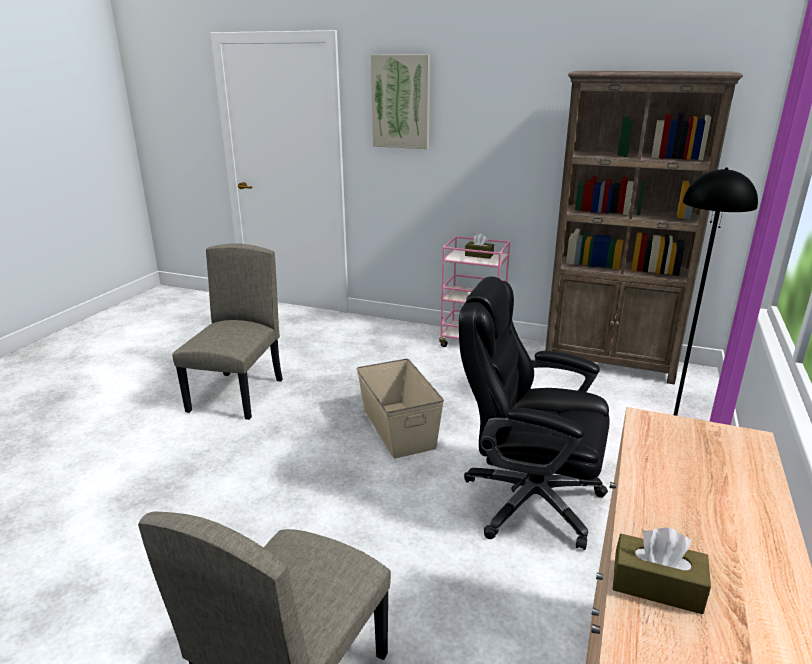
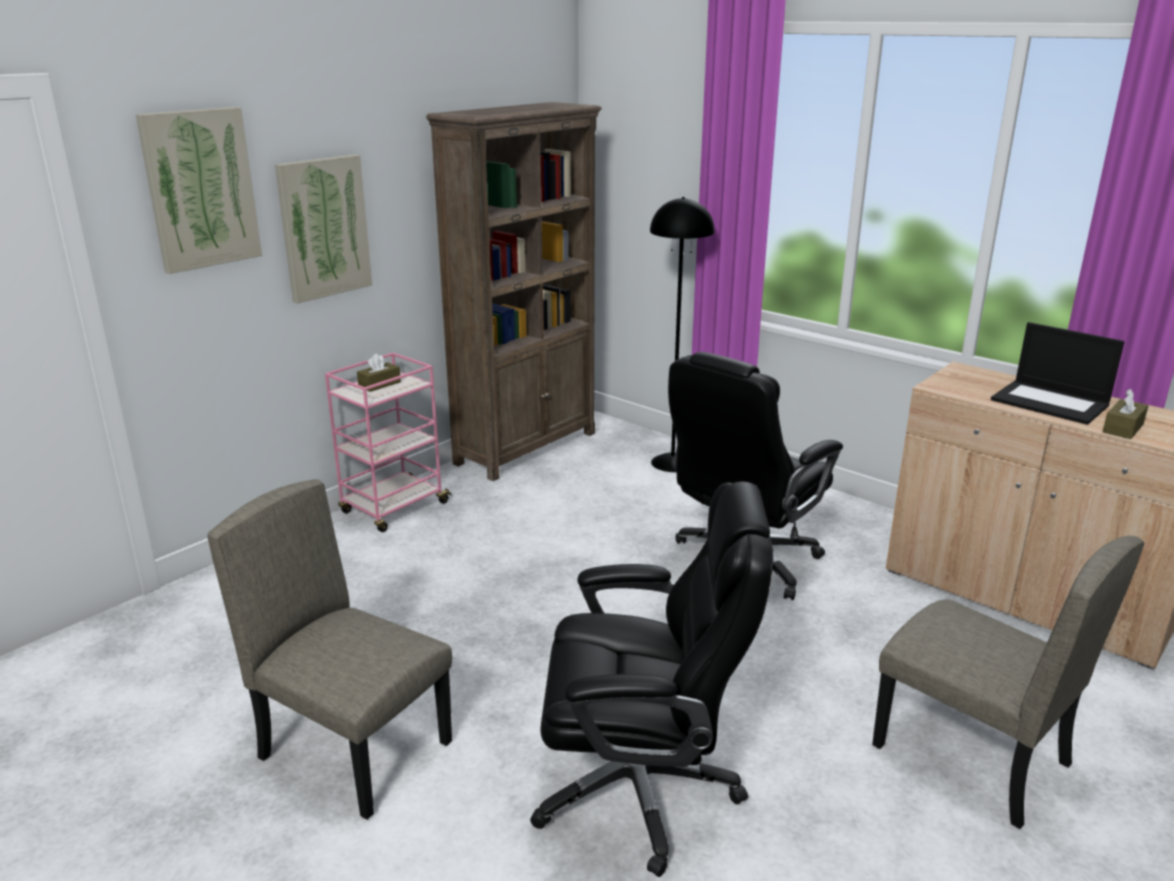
camera: 70 degrees left, 0 degrees up
beige storage box [357,358,444,458] -> none
none -> picture [275,154,372,303]
none -> black office chair [530,481,774,877]
none -> laptop [991,322,1124,425]

